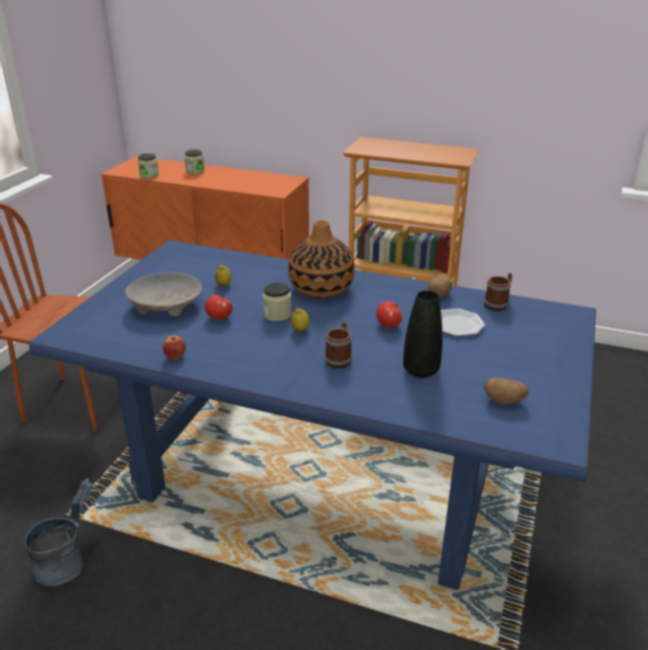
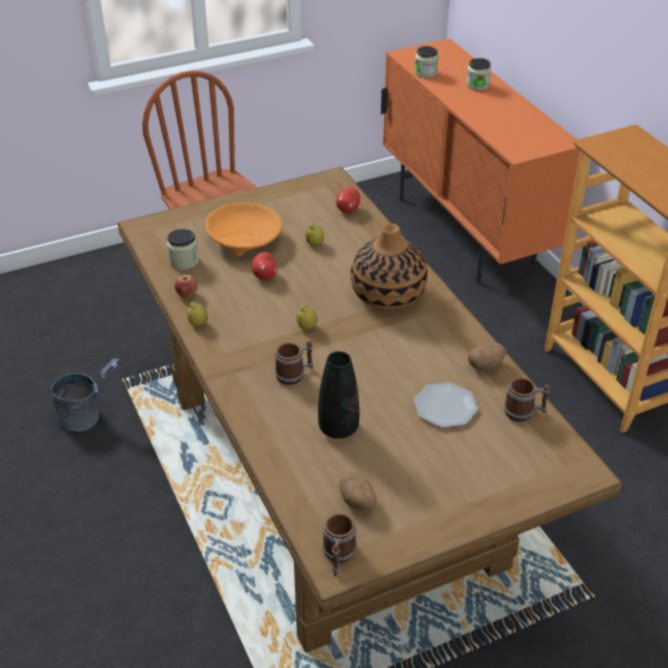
camera: 45 degrees right, 10 degrees up
blue dining table [28,240,596,590] -> brown dining table [118,167,622,653]
beige bowl [125,272,202,316] -> orange bowl [205,203,282,256]
jar [263,282,292,321] -> jar moved to [167,229,199,270]
apple [376,301,402,328] -> apple moved to [336,188,360,213]
none -> lemon [187,301,208,326]
none -> mug [322,513,357,576]

